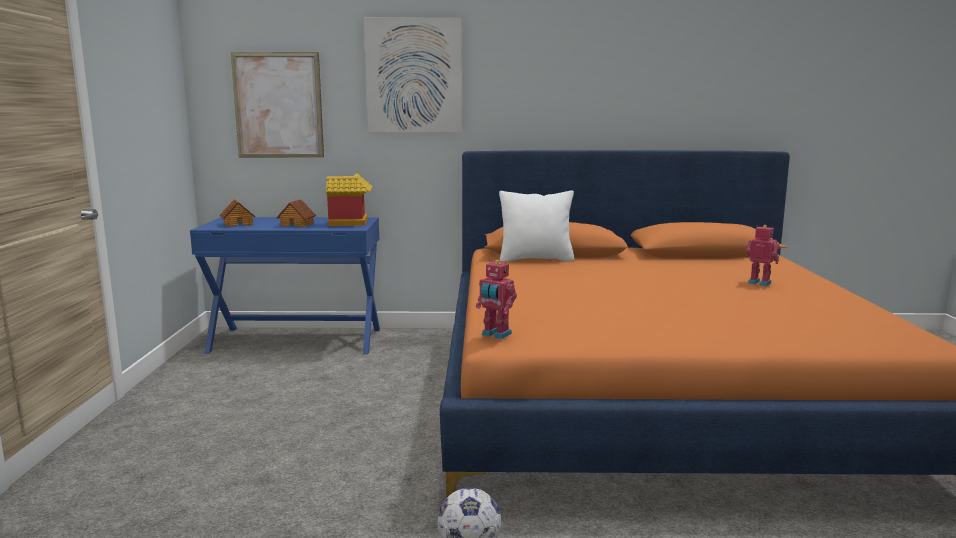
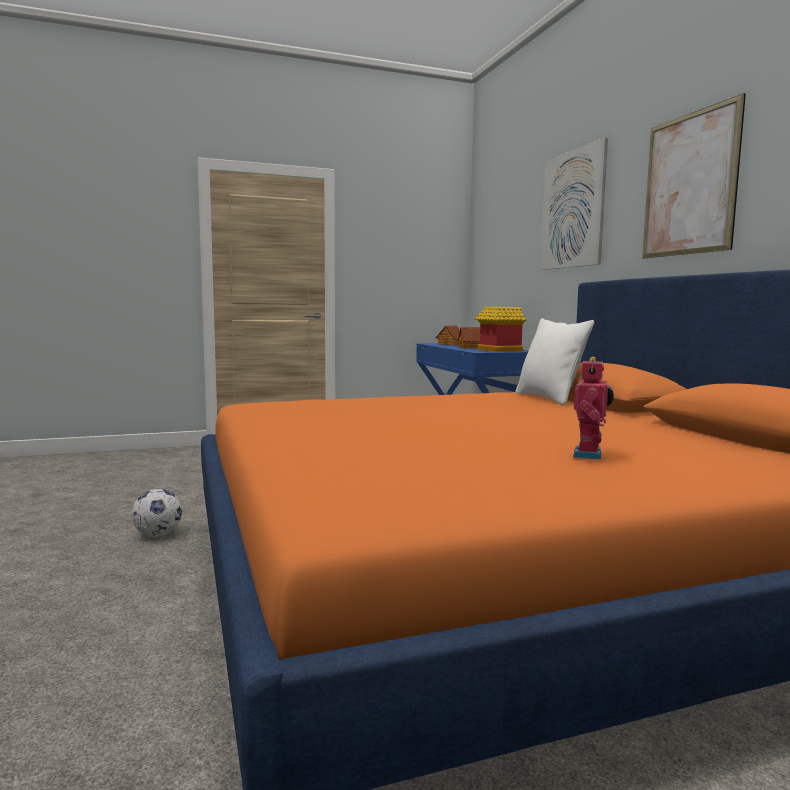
camera: 70 degrees right, 5 degrees down
picture [231,52,324,157] -> picture moved to [642,93,746,259]
toy robot [476,260,517,339] -> none

